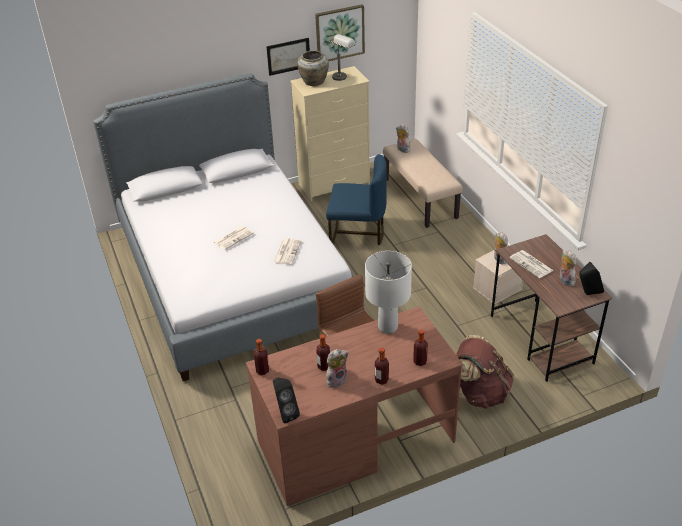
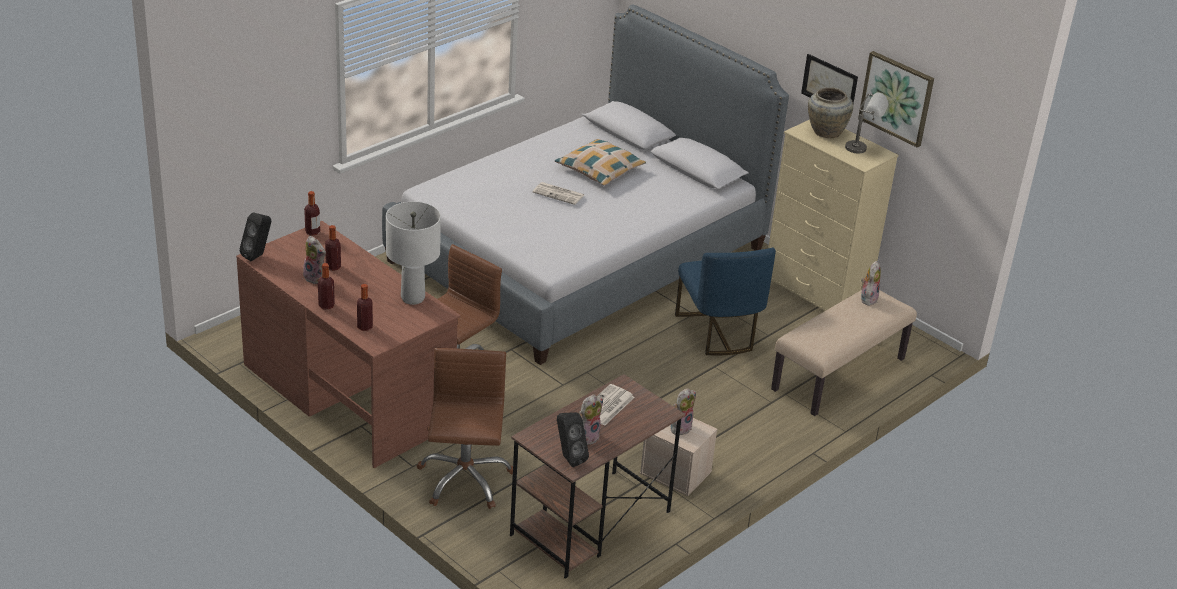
camera: 65 degrees right, 5 degrees down
newspaper [273,238,302,265] -> none
brown backpack [456,335,514,409] -> brown office chair [417,348,513,509]
none -> pillow [555,139,646,185]

